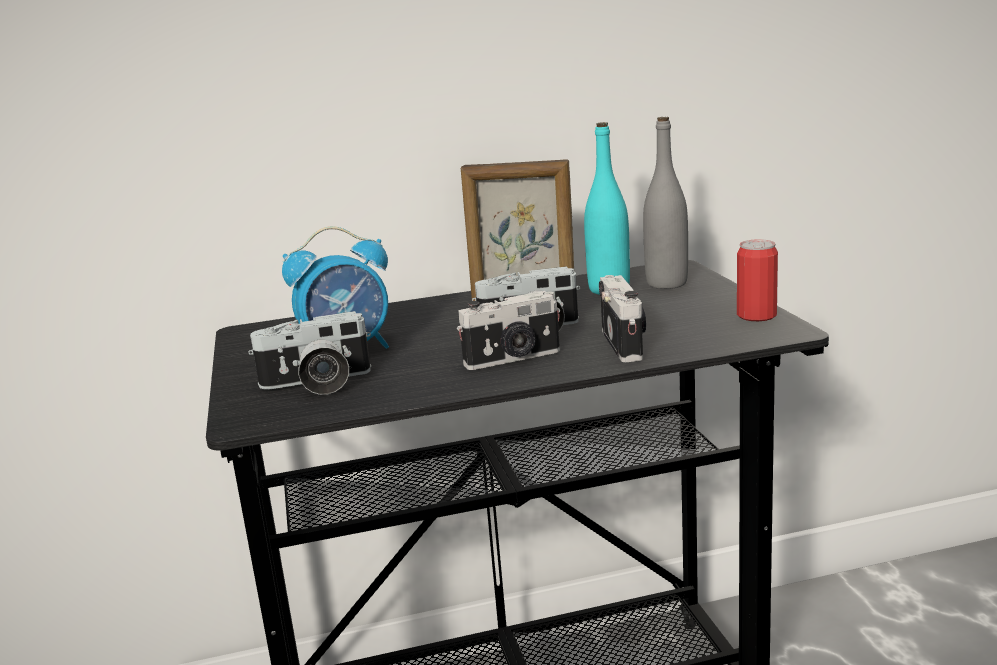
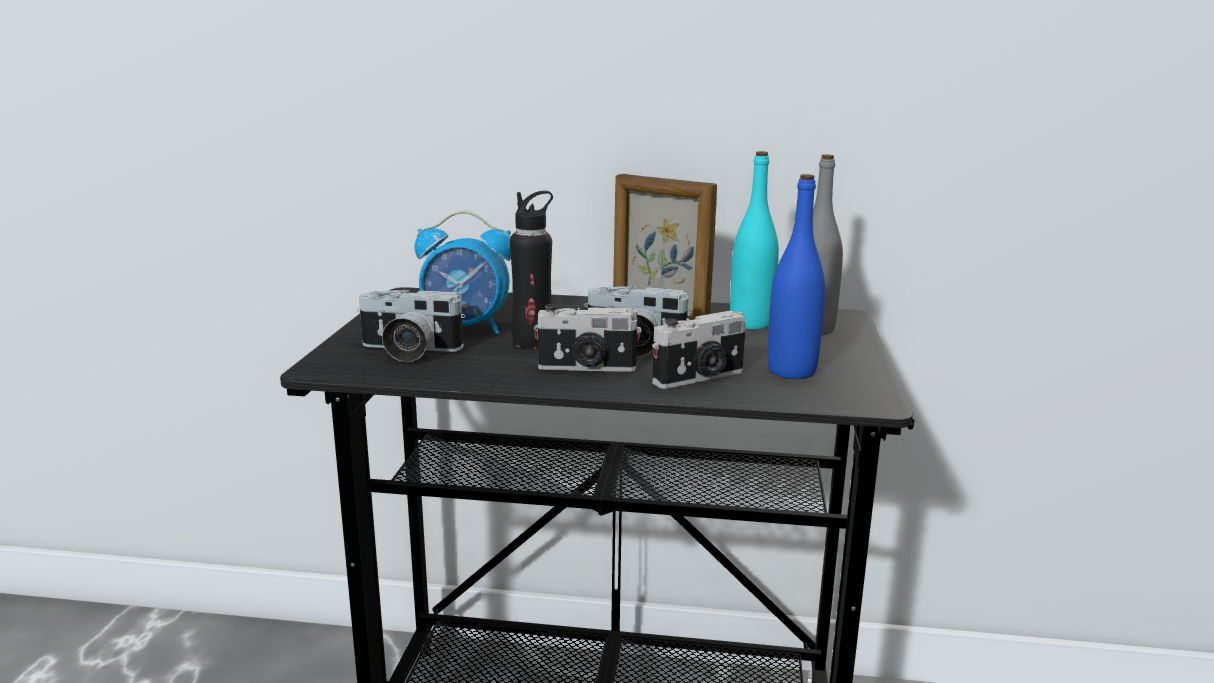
camera: 20 degrees right, 0 degrees up
camera [599,275,646,362] -> camera turned 45 degrees clockwise [652,311,746,389]
can [737,239,778,321] -> none
none -> black bottle [510,191,553,349]
none -> blue bottle [767,174,825,379]

